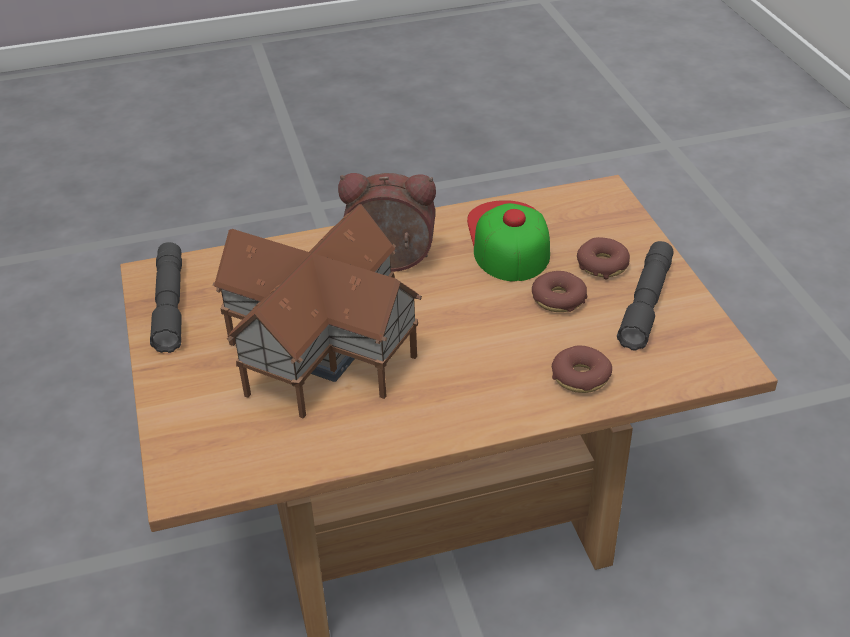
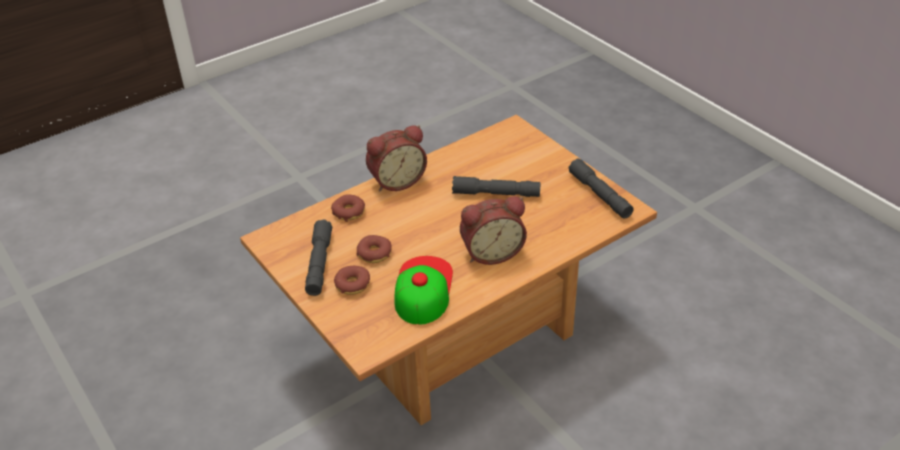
camera: 160 degrees right, 0 degrees up
toy house [213,204,422,418] -> grey flashlight [452,176,540,197]
cap [467,200,550,281] -> cap turned 150 degrees counterclockwise [394,256,453,325]
none -> alarm clock [366,125,427,192]

